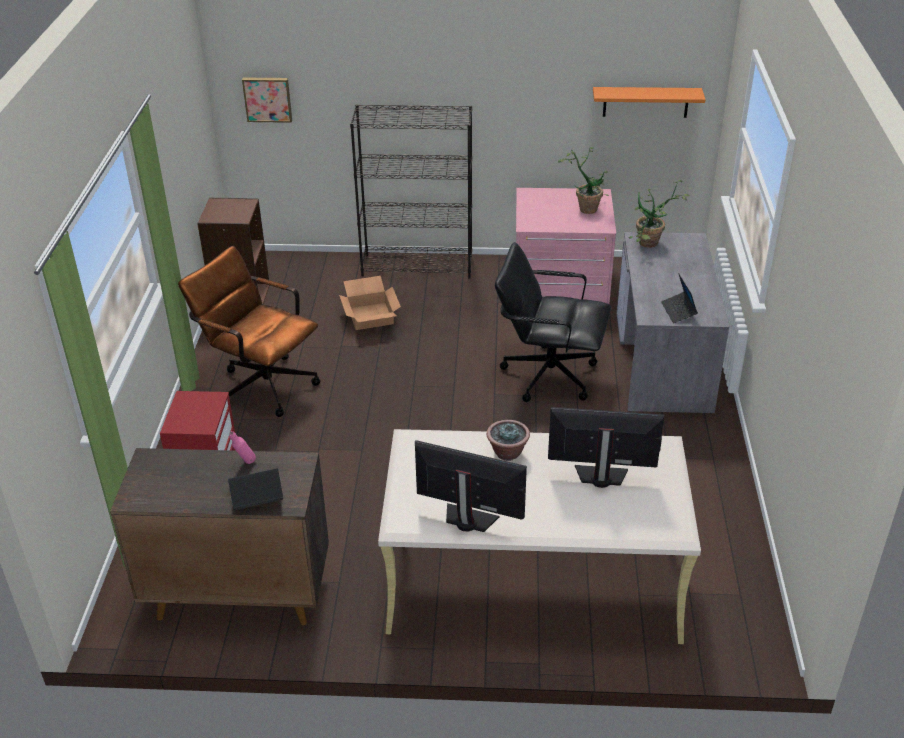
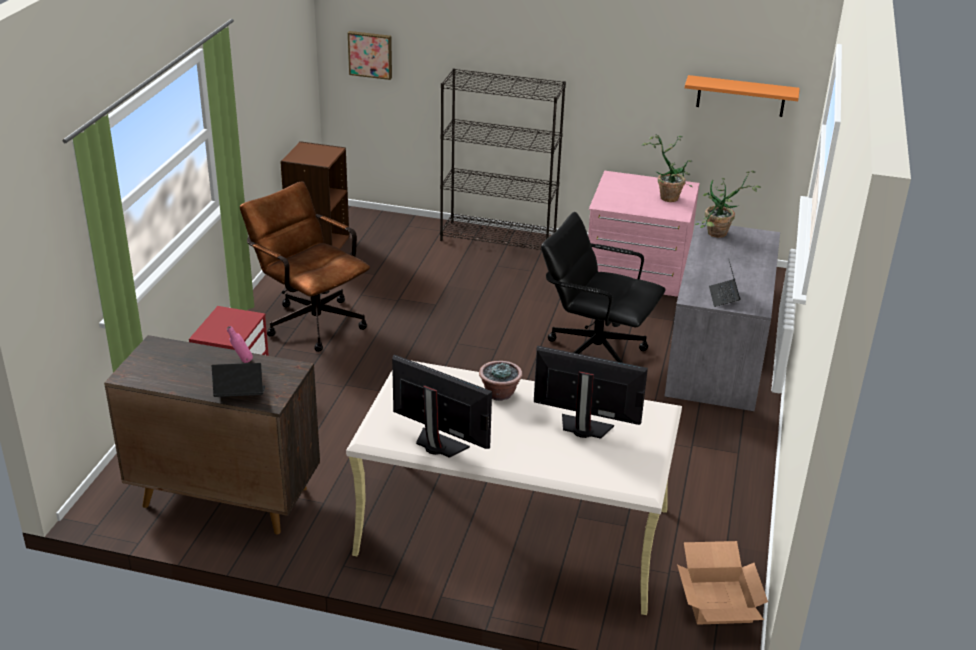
camera: 10 degrees right, 5 degrees down
cardboard box [339,276,401,330] -> cardboard box moved to [677,541,768,625]

